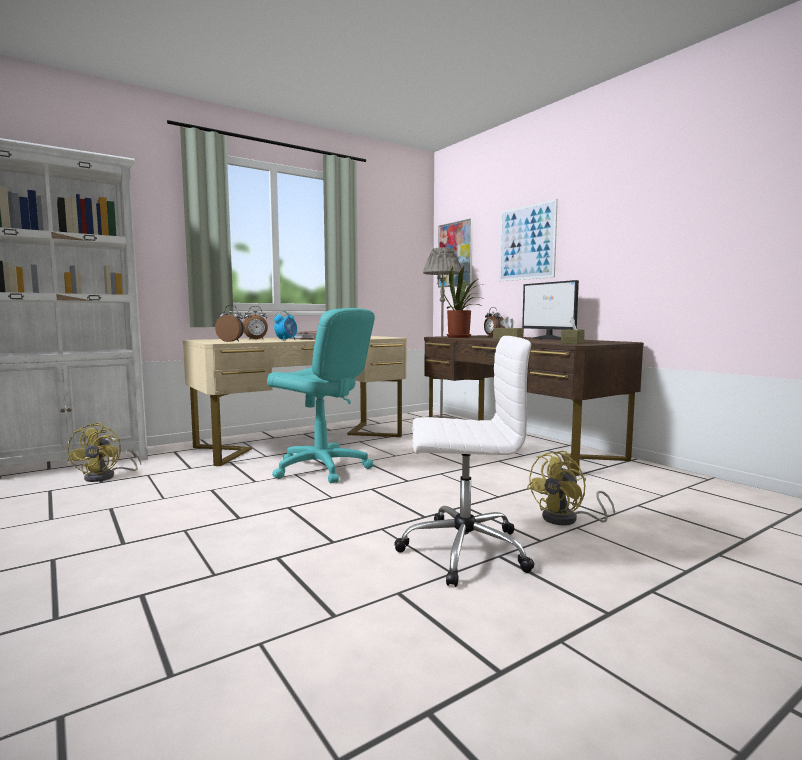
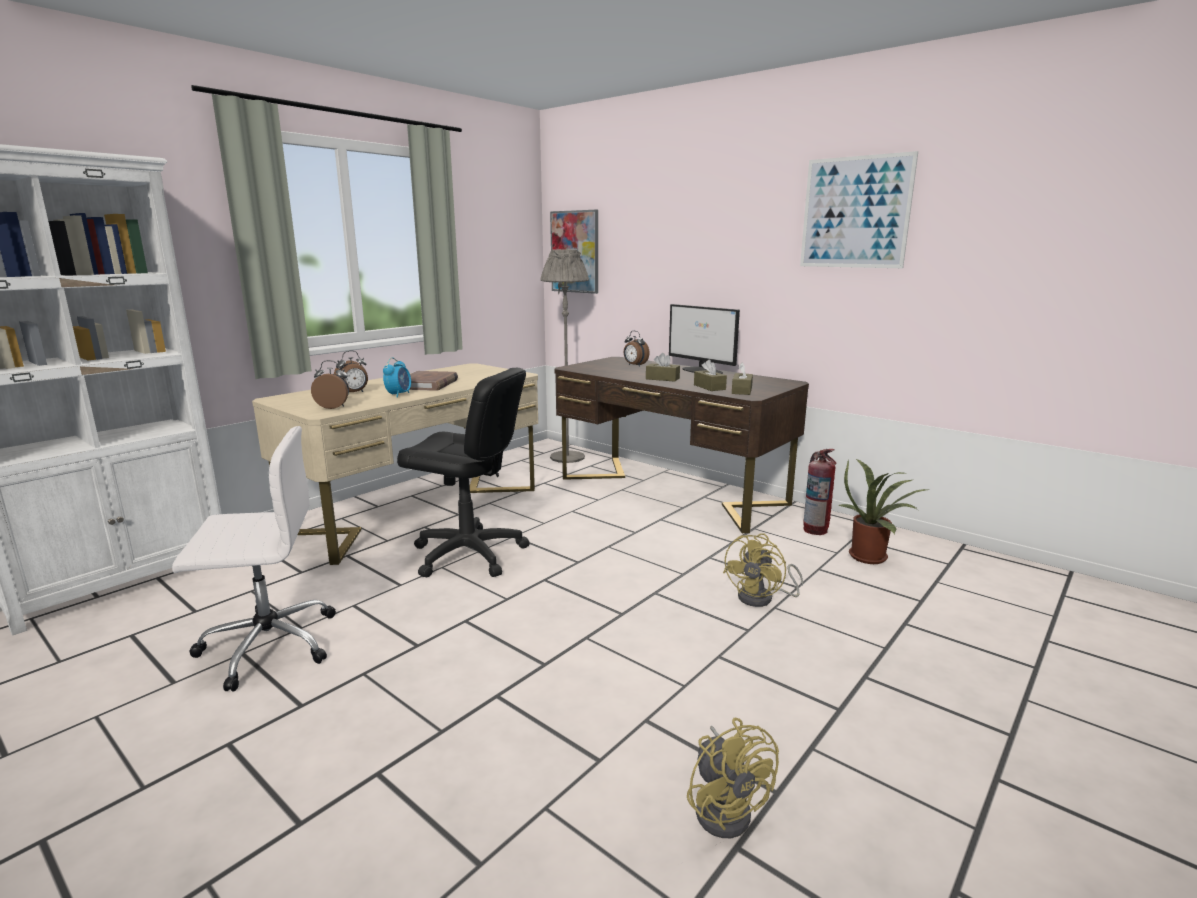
camera: 15 degrees left, 10 degrees up
yellow fan [67,423,141,482] -> yellow fan moved to [687,718,779,838]
turquoise office chair [267,308,375,483] -> black office chair [397,368,530,577]
white office chair [395,336,534,587] -> white office chair moved to [172,426,336,692]
potted plant [442,267,485,338] -> potted plant moved to [839,459,928,564]
picture [499,199,558,281] -> picture moved to [800,151,918,268]
none -> brown tissue box [694,360,727,391]
none -> fire extinguisher [803,449,837,535]

